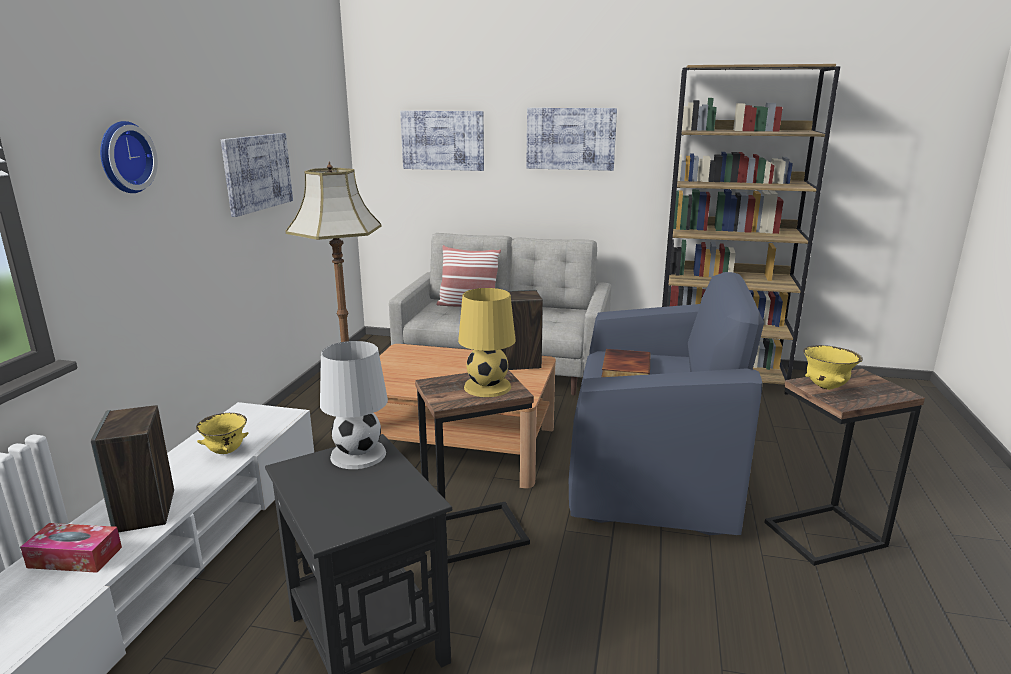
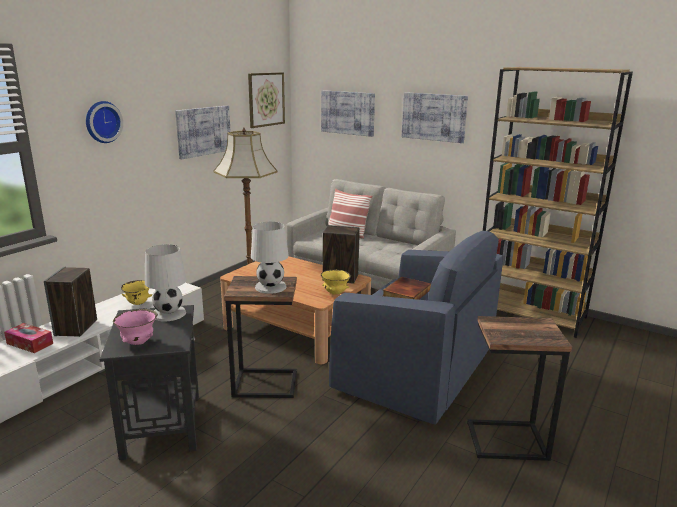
camera: 20 degrees right, 0 degrees up
yellow table lamp [458,288,515,397] -> white table lamp [251,222,289,294]
yellow bowl [803,345,863,390] -> yellow bowl moved to [321,270,351,295]
none -> pink bowl [113,309,158,345]
none -> picture [248,72,285,128]

